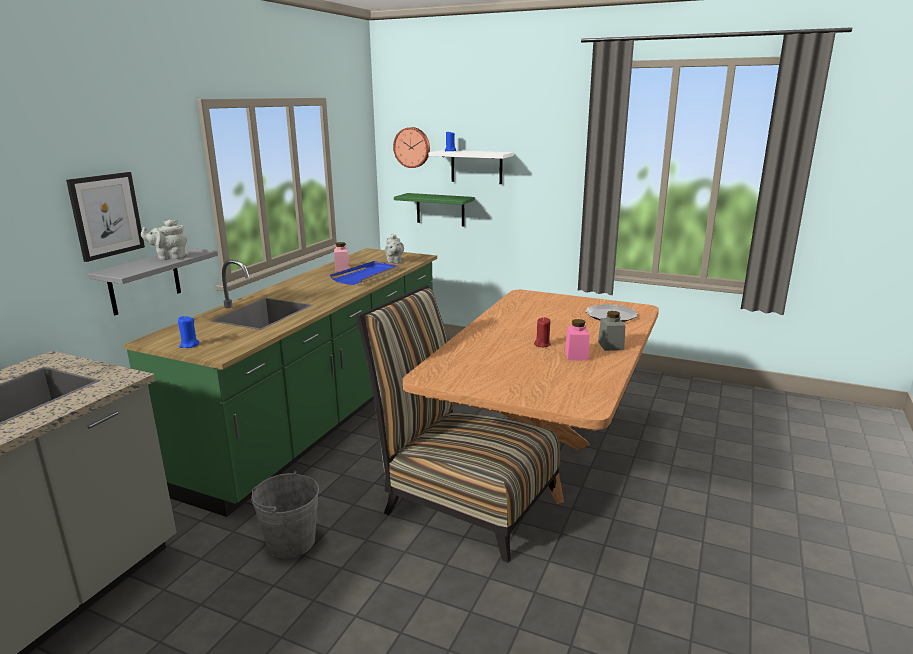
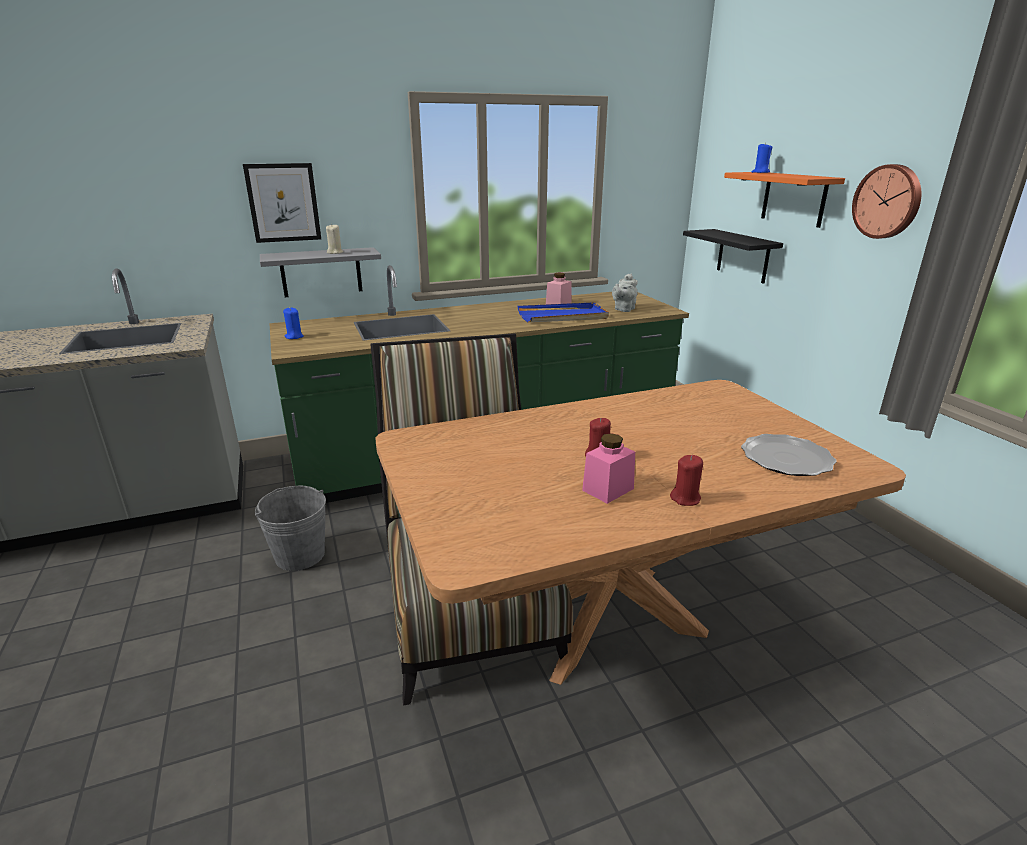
camera: 45 degrees right, 5 degrees up
grey teapot [141,219,187,260] -> beige candle [326,224,343,254]
wall clock [393,127,430,168] -> wall clock moved to [852,164,921,239]
green shelf [394,193,475,226] -> black shelf [683,229,783,284]
white shelf [428,150,514,184] -> orange shelf [724,172,845,228]
grey jar [598,311,625,351] -> red candle [670,455,703,506]

